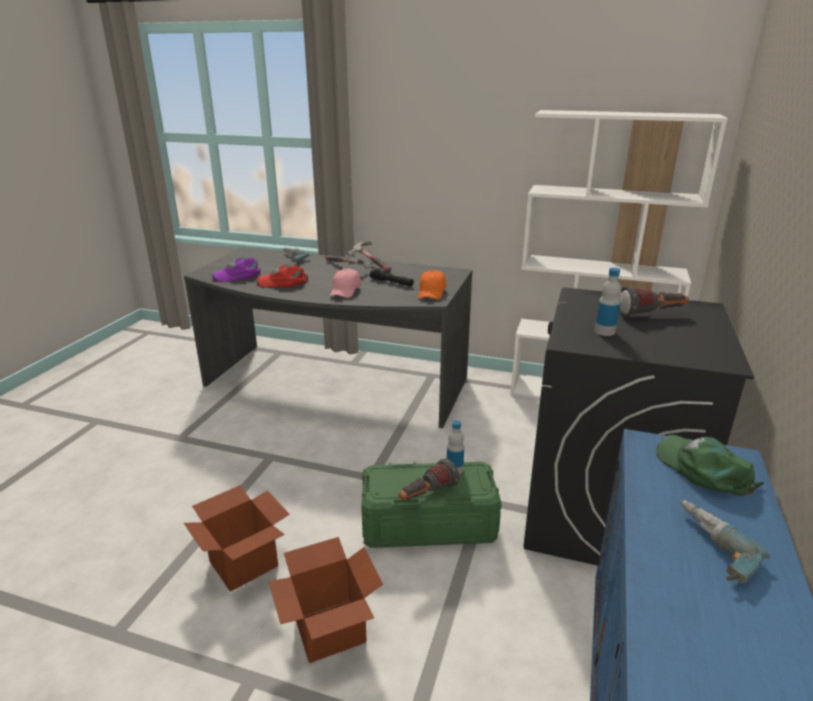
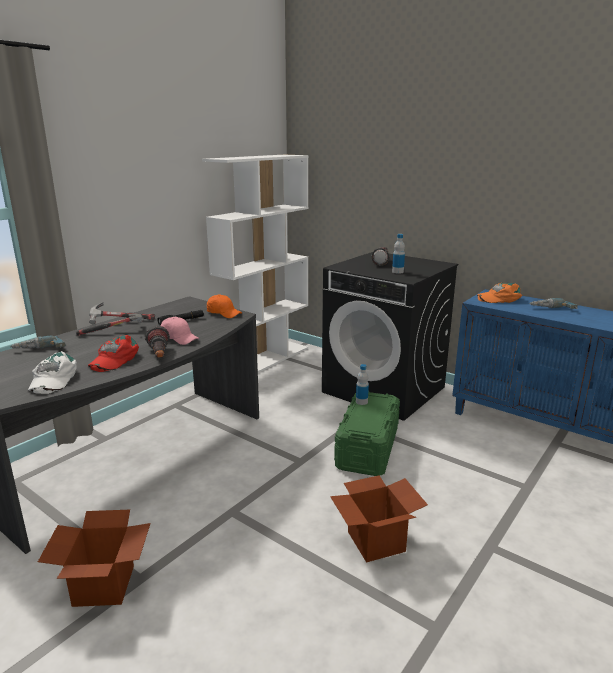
camera: 70 degrees left, 5 degrees down
purple cap [212,257,260,282] -> white cap [28,351,77,394]
cardboard box [269,537,383,663] -> cardboard box moved to [38,510,151,607]
flashlight [399,458,460,500] -> flashlight moved to [145,326,170,358]
green cap [657,435,764,496] -> orange cap [477,283,522,303]

